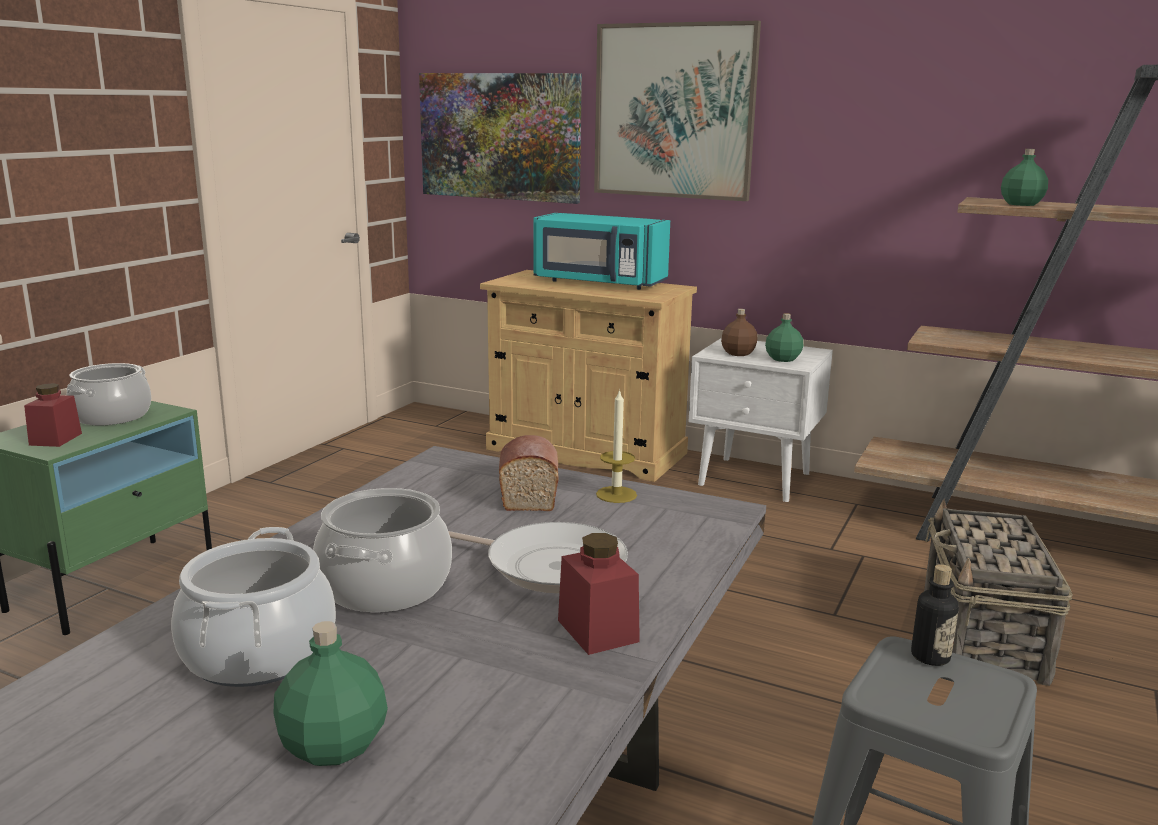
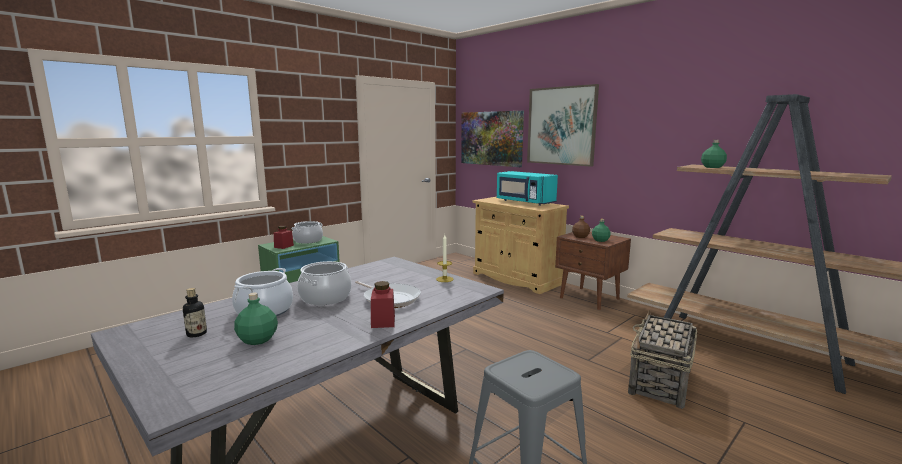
camera: 20 degrees right, 5 degrees down
bread [499,435,558,511] -> none
white nightstand [689,338,833,502] -> brown nightstand [555,231,631,310]
bottle [911,564,959,666] -> bottle moved to [183,288,207,337]

